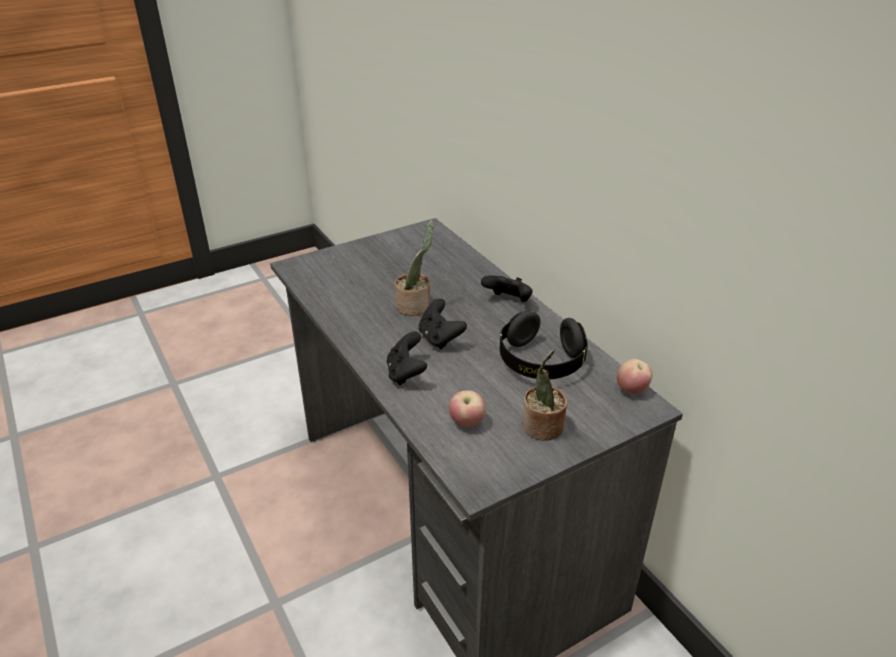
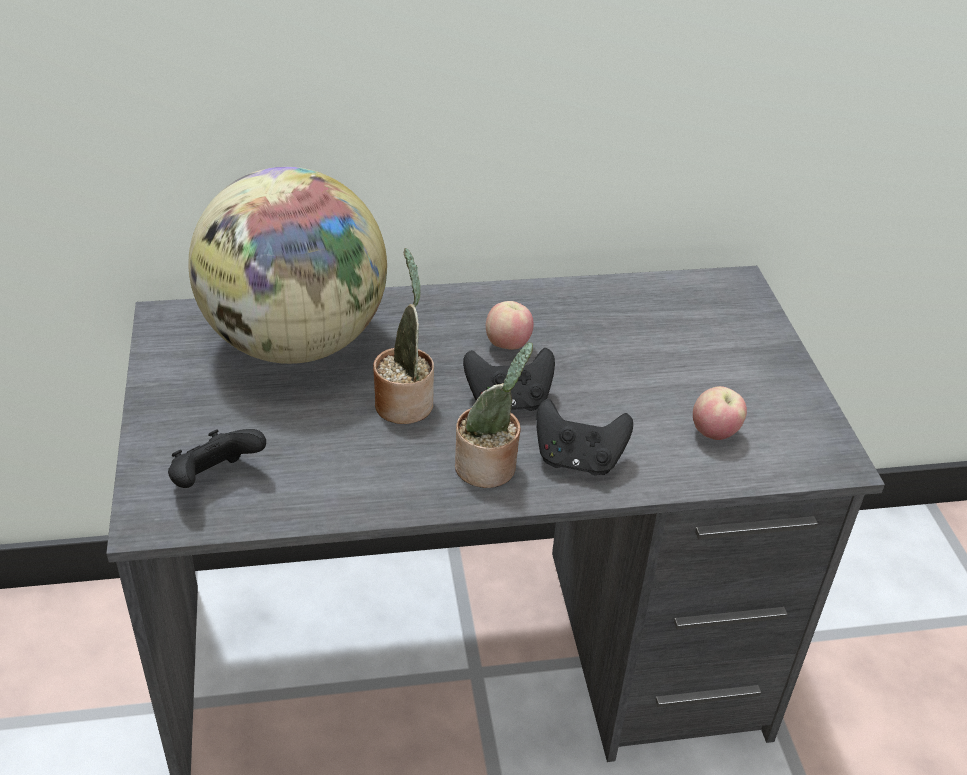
camera: 70 degrees left, 5 degrees up
black game controller [481,275,533,302] -> black game controller moved to [168,429,266,488]
black headphones [500,310,588,379] -> none
potted plant [522,349,567,441] -> potted plant moved to [455,342,533,488]
apple [617,359,653,394] -> apple moved to [486,301,533,350]
none -> globe [189,167,387,364]

